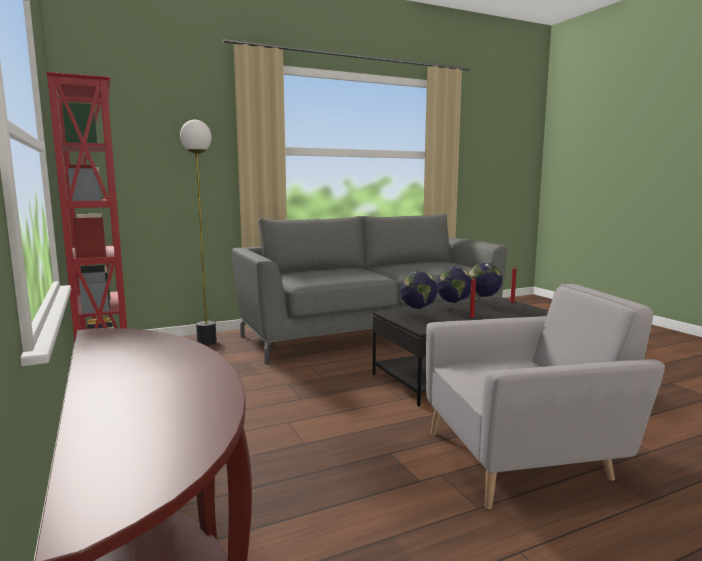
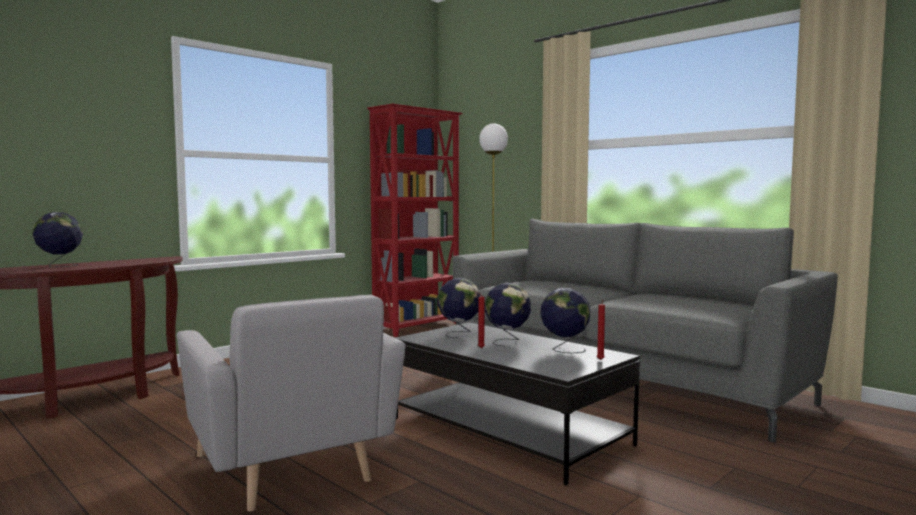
camera: 70 degrees right, 5 degrees down
none -> globe [32,212,83,267]

